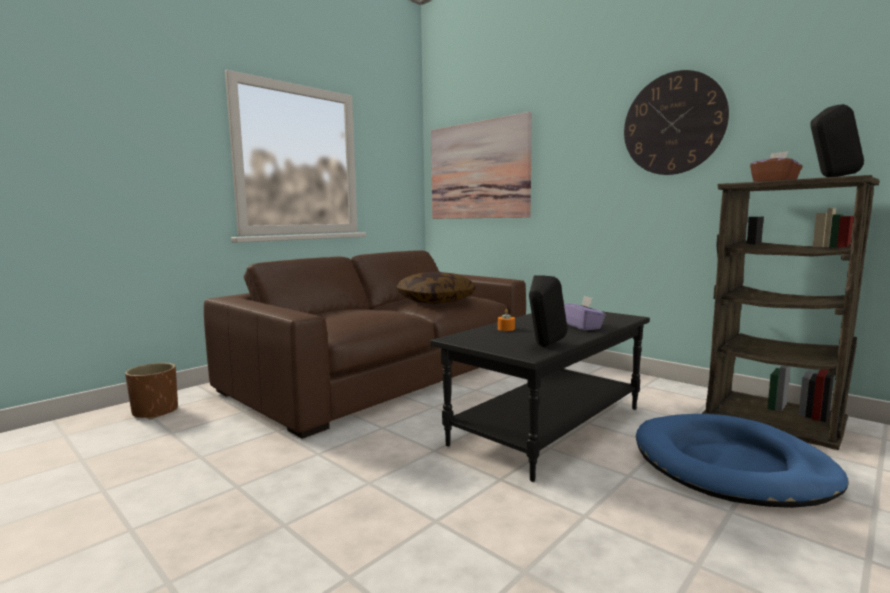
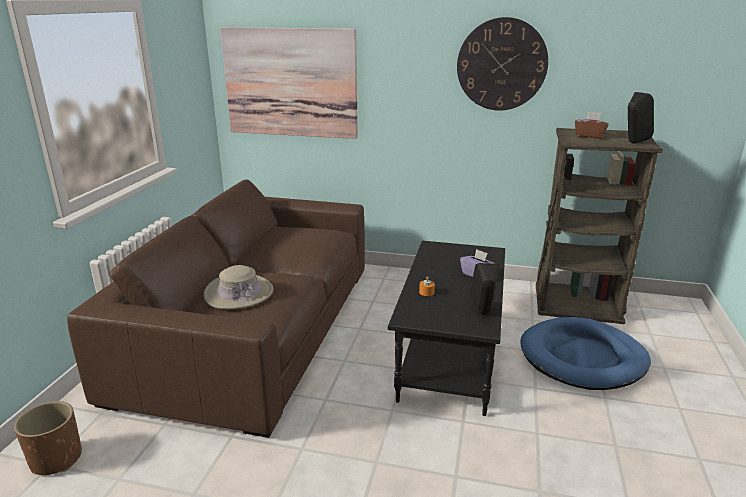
camera: 30 degrees left, 15 degrees up
pillow [396,272,476,304] -> none
none -> beige hat [204,265,273,309]

